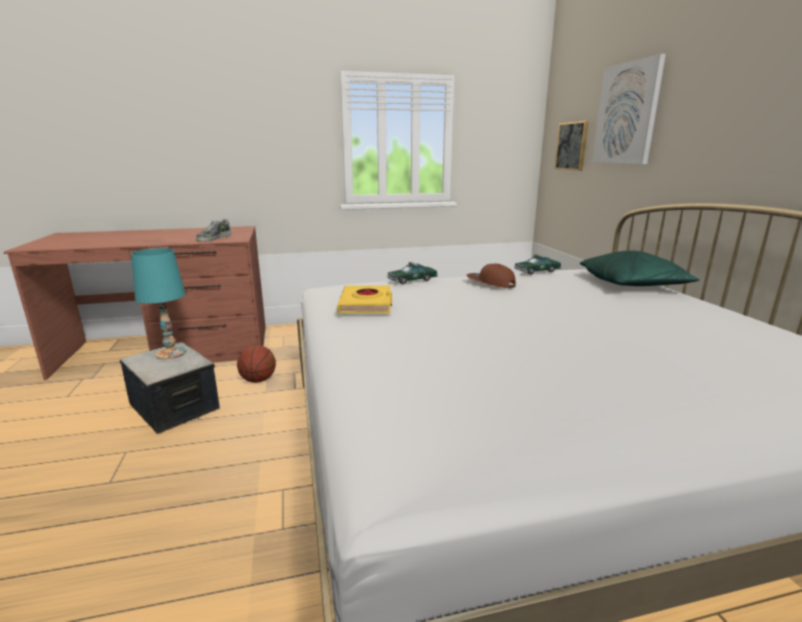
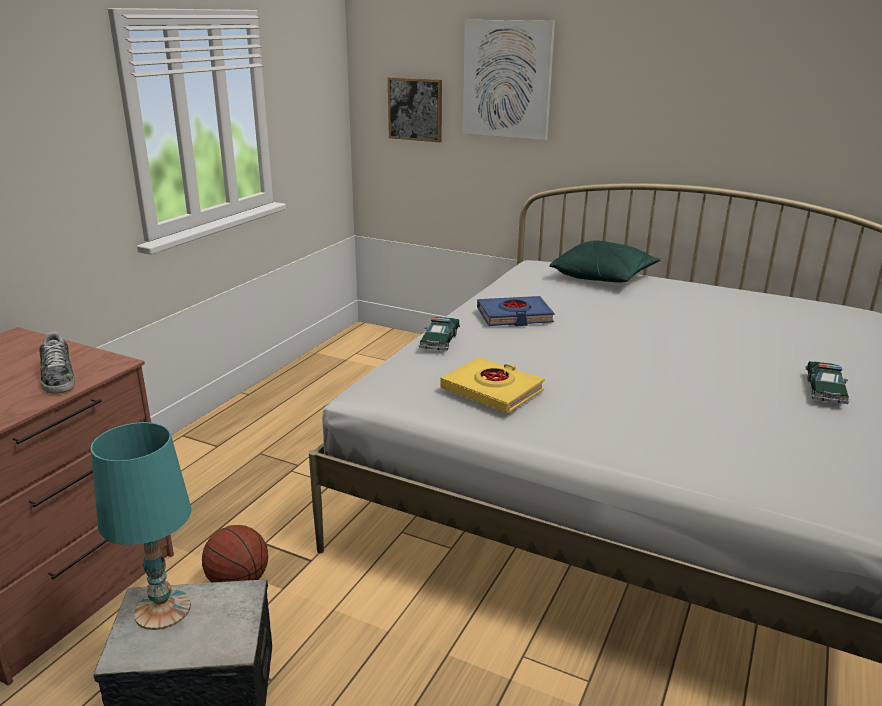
camera: 50 degrees left, 5 degrees up
brown cap [466,264,516,288] -> blue book [477,296,554,326]
toy car [514,254,562,275] -> toy car moved to [806,361,850,404]

